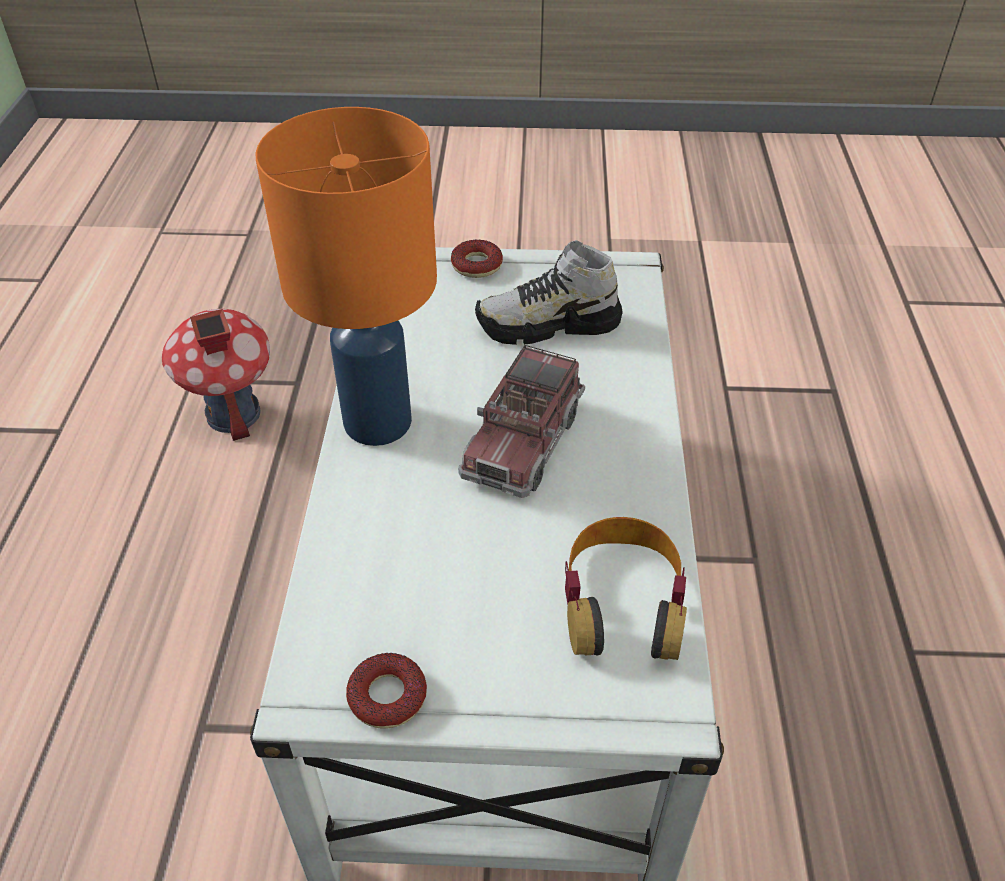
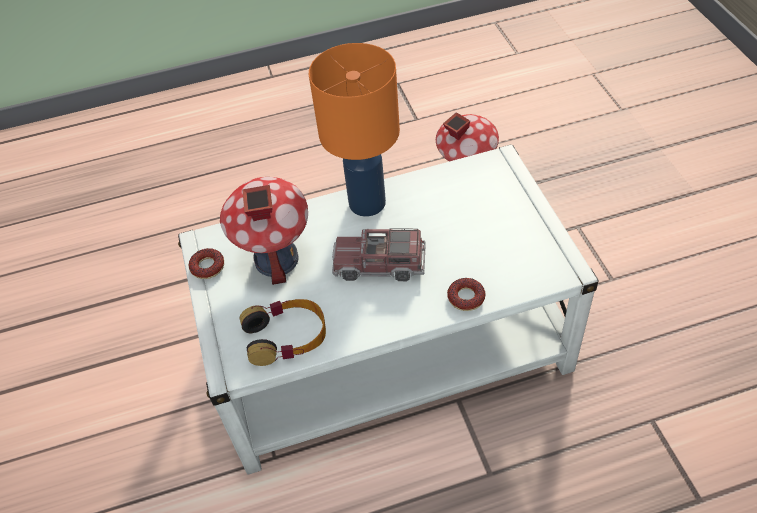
camera: 75 degrees right, 5 degrees up
donut [451,240,503,278] -> donut moved to [447,278,485,311]
shoe [475,240,623,345] -> none
none -> toy house [220,177,308,285]

